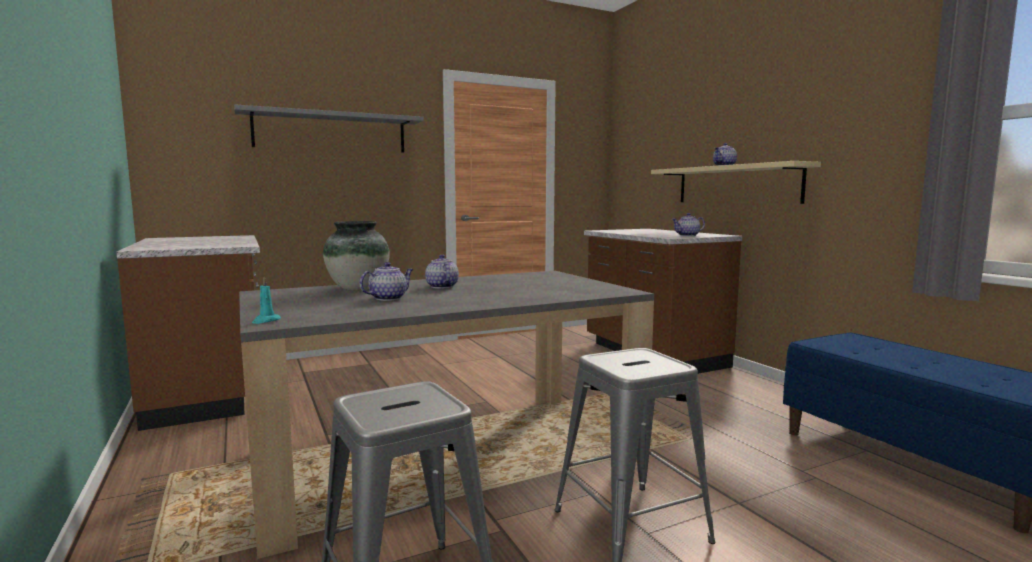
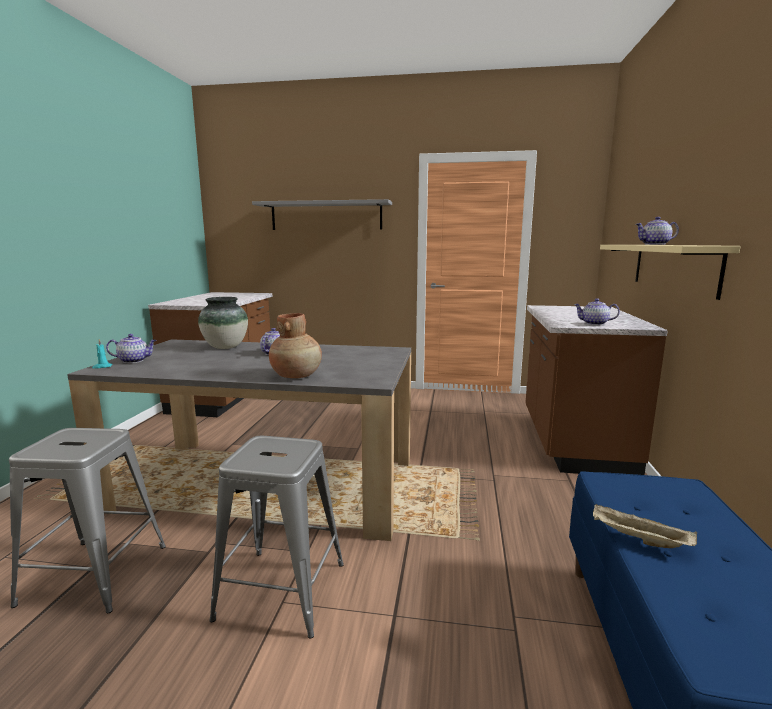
camera: 35 degrees right, 5 degrees up
teapot [359,262,413,301] -> teapot moved to [106,334,156,363]
none -> brown vase [269,313,322,378]
none -> beige tray [593,504,697,548]

